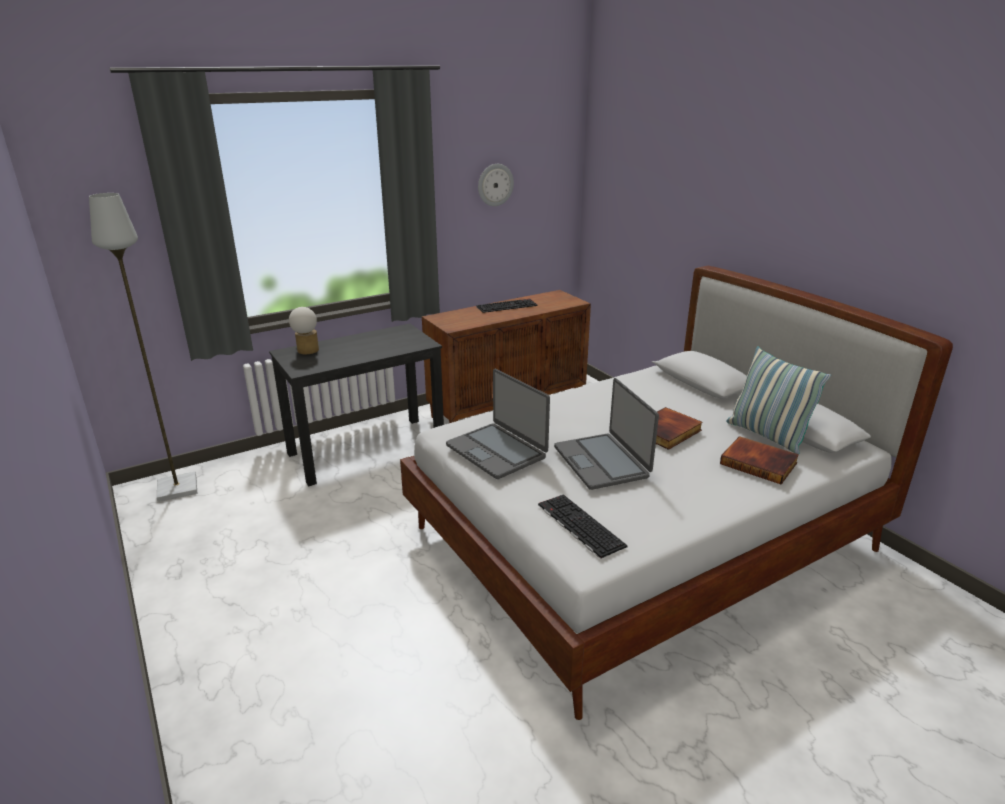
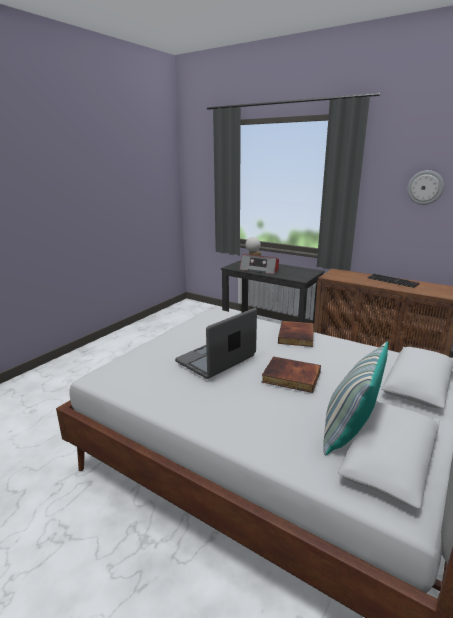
camera: 65 degrees right, 5 degrees down
grey floor lamp [89,193,197,502] -> none
laptop [446,369,550,479] -> none
keyboard [538,494,628,559] -> none
book [720,436,799,484] -> book moved to [278,321,314,347]
none -> radio [239,254,279,274]

